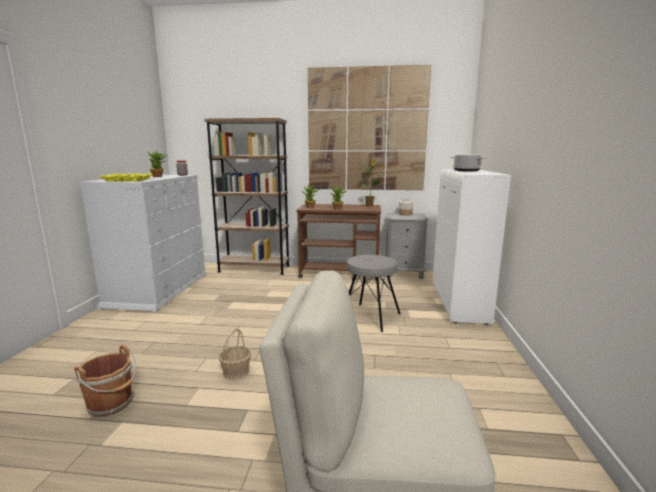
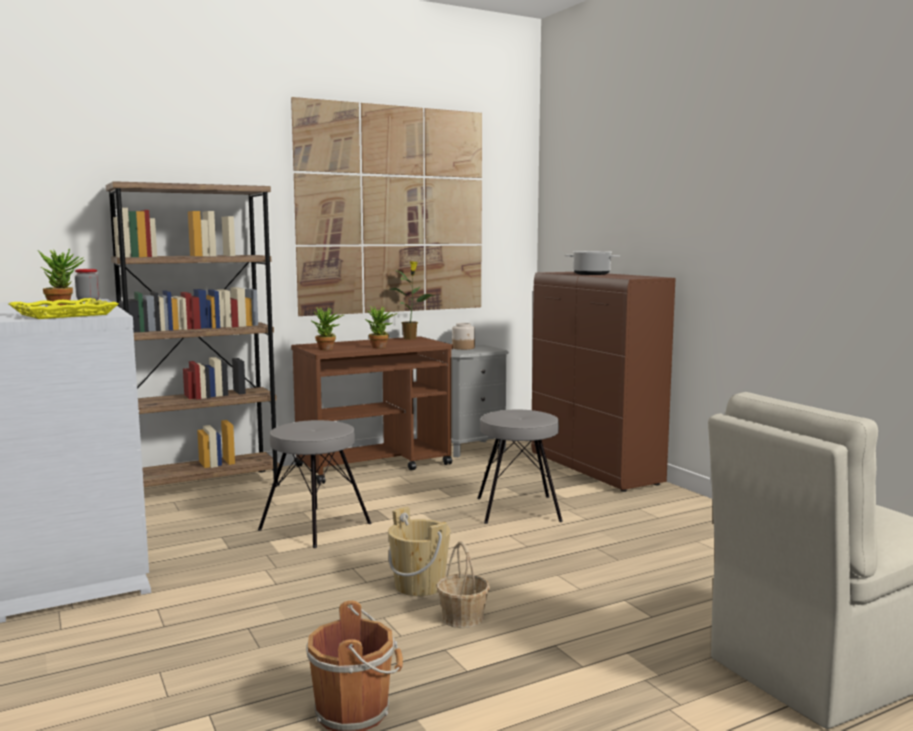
camera: 35 degrees left, 5 degrees down
white cabinet [433,169,511,325] -> brown cabinet [531,272,676,492]
none -> grey stool [258,420,372,548]
none -> beige bucket [388,507,451,596]

